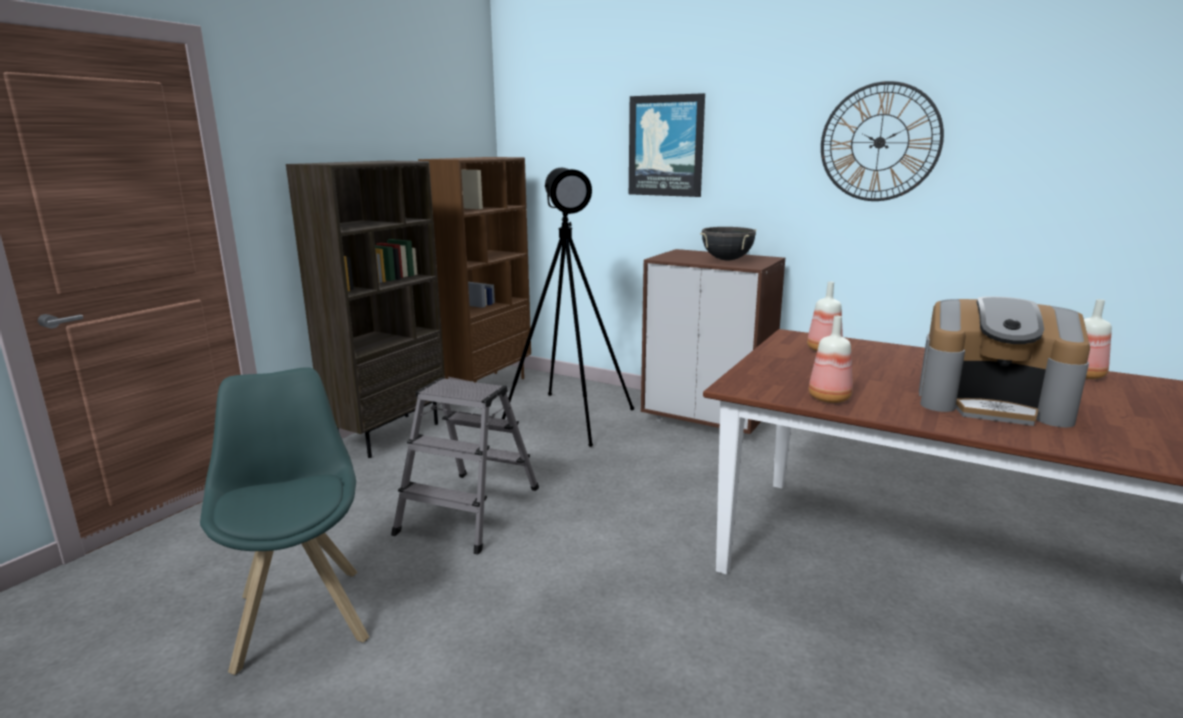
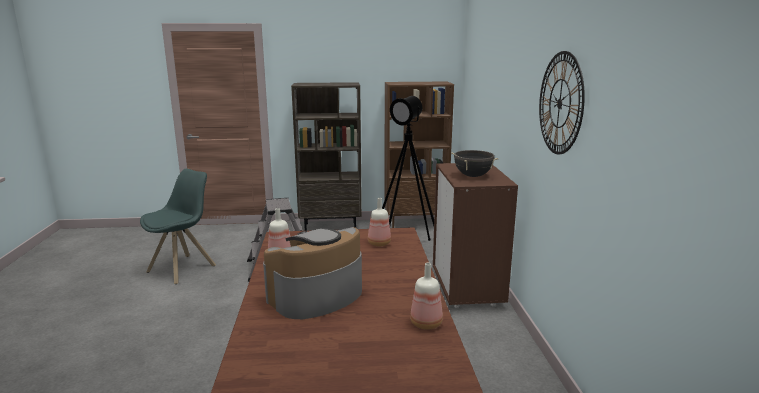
camera: 55 degrees right, 0 degrees up
picture [629,93,705,197] -> none
coffee machine [919,296,1090,428] -> coffee machine turned 60 degrees clockwise [263,227,362,319]

